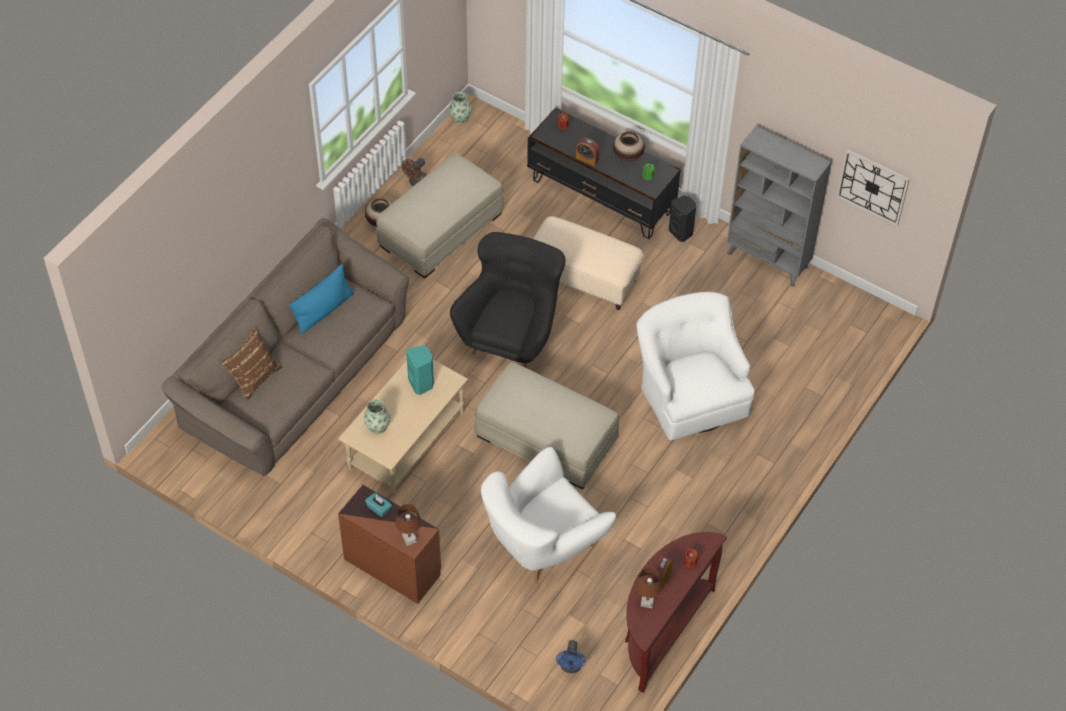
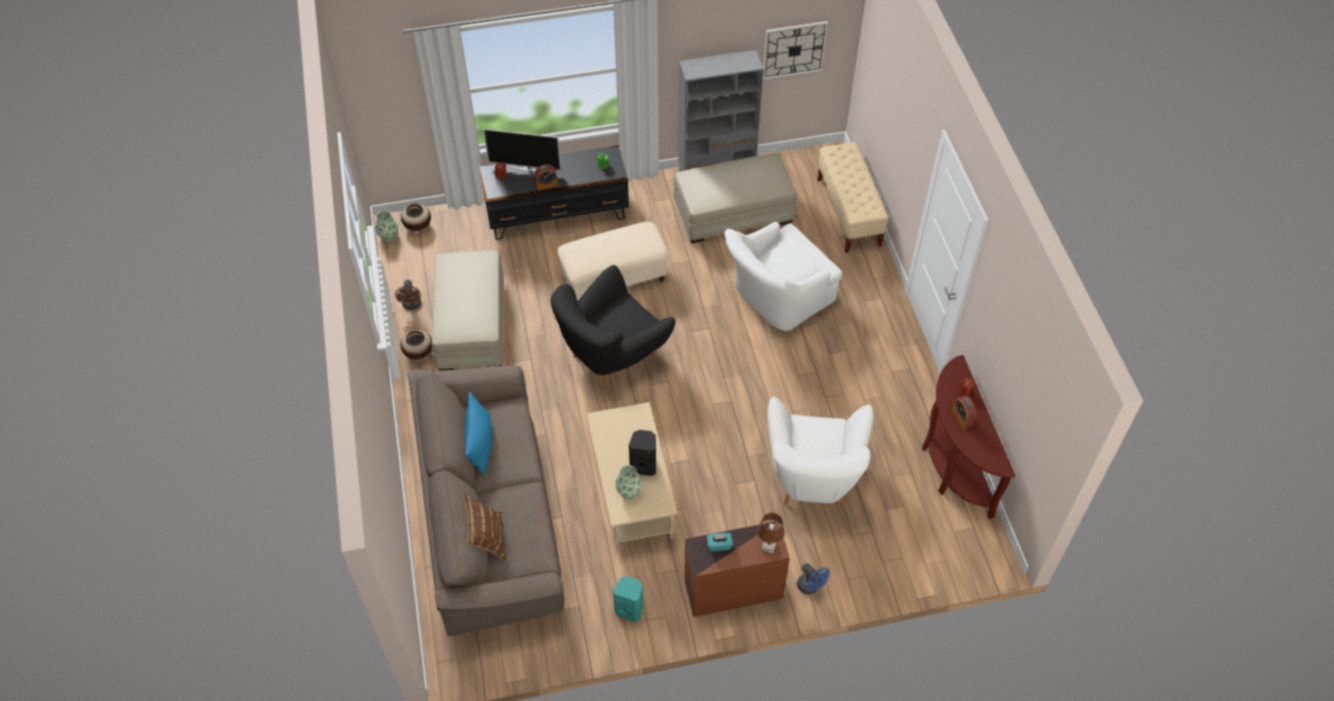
camera: 45 degrees left, 0 degrees up
turquoise speaker [406,346,434,395] -> turquoise speaker moved to [613,576,643,622]
black armchair [450,232,565,368] -> black armchair turned 105 degrees counterclockwise [550,265,676,388]
beige ottoman [474,362,619,489] -> beige ottoman moved to [674,153,797,244]
blue fan [556,640,586,673] -> blue fan moved to [797,563,830,595]
vase [613,132,645,162] -> vase moved to [401,204,431,231]
white armchair [636,292,755,440] -> white armchair turned 60 degrees counterclockwise [725,222,842,331]
brown table lamp [636,568,663,608] -> none
black speaker [669,196,696,242] -> black speaker moved to [629,430,656,476]
none -> television [483,129,561,171]
none -> beige bench [817,142,889,253]

